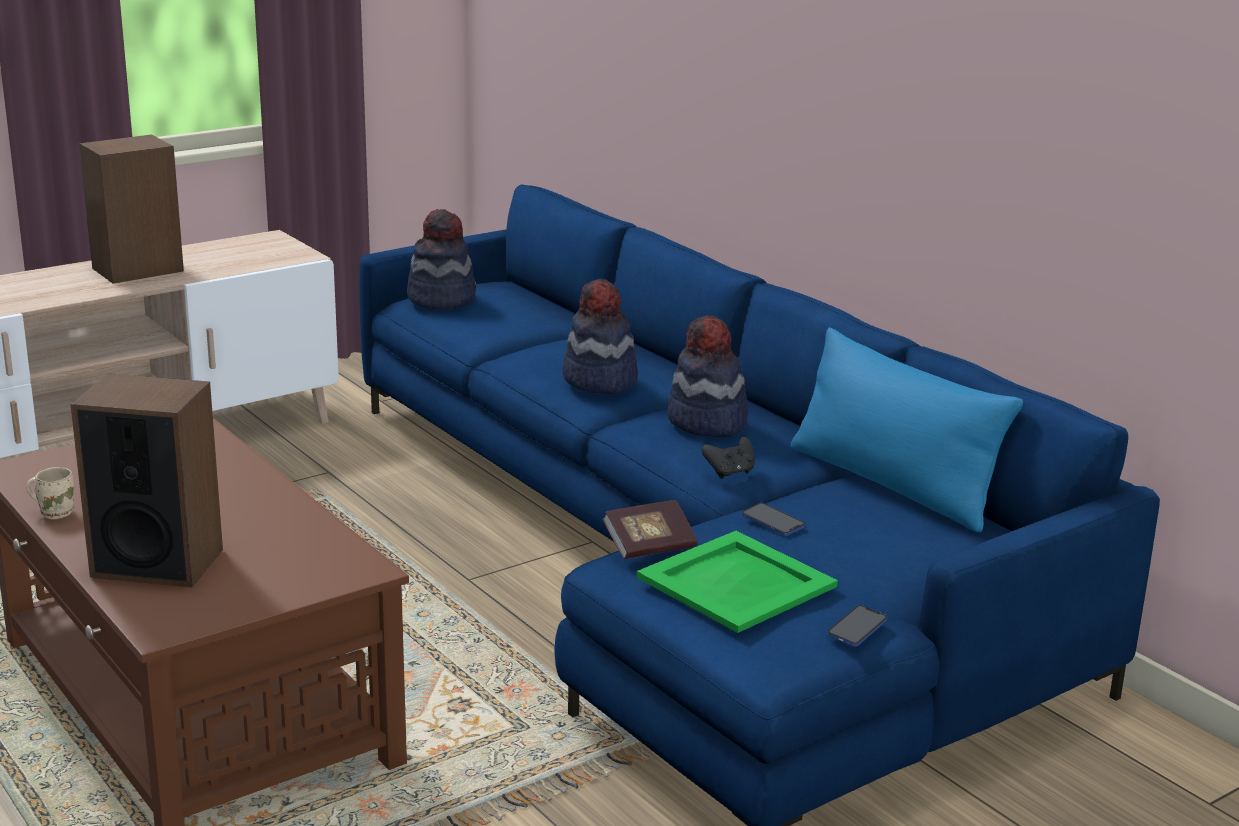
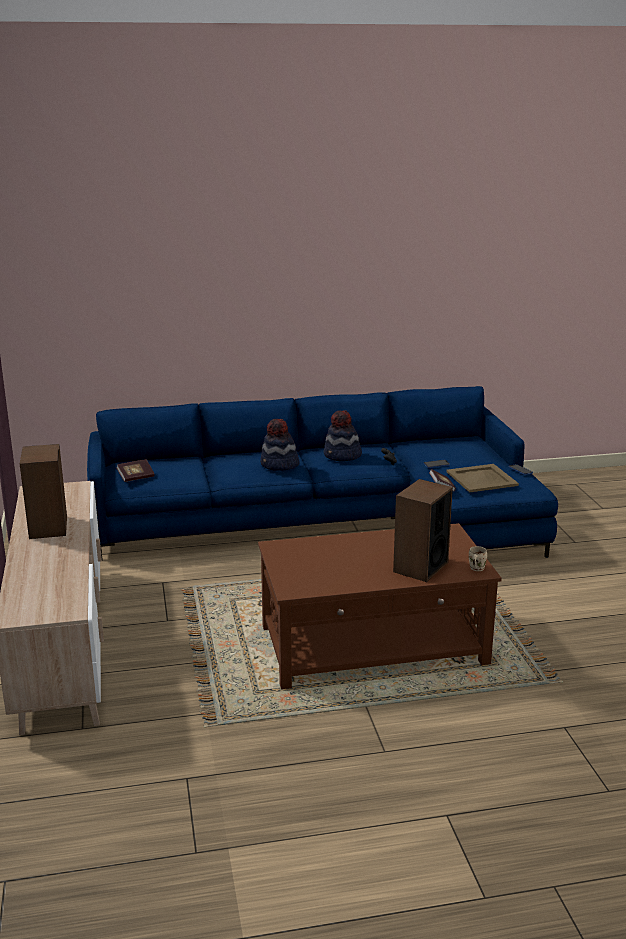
camera: 65 degrees left, 0 degrees up
beige mug [26,467,74,520] -> beige mug moved to [469,546,487,571]
hat [407,209,476,310] -> book [116,459,155,482]
green tray [636,531,838,633] -> beige tray [446,464,519,493]
blue pillow [791,327,1023,533] -> none

